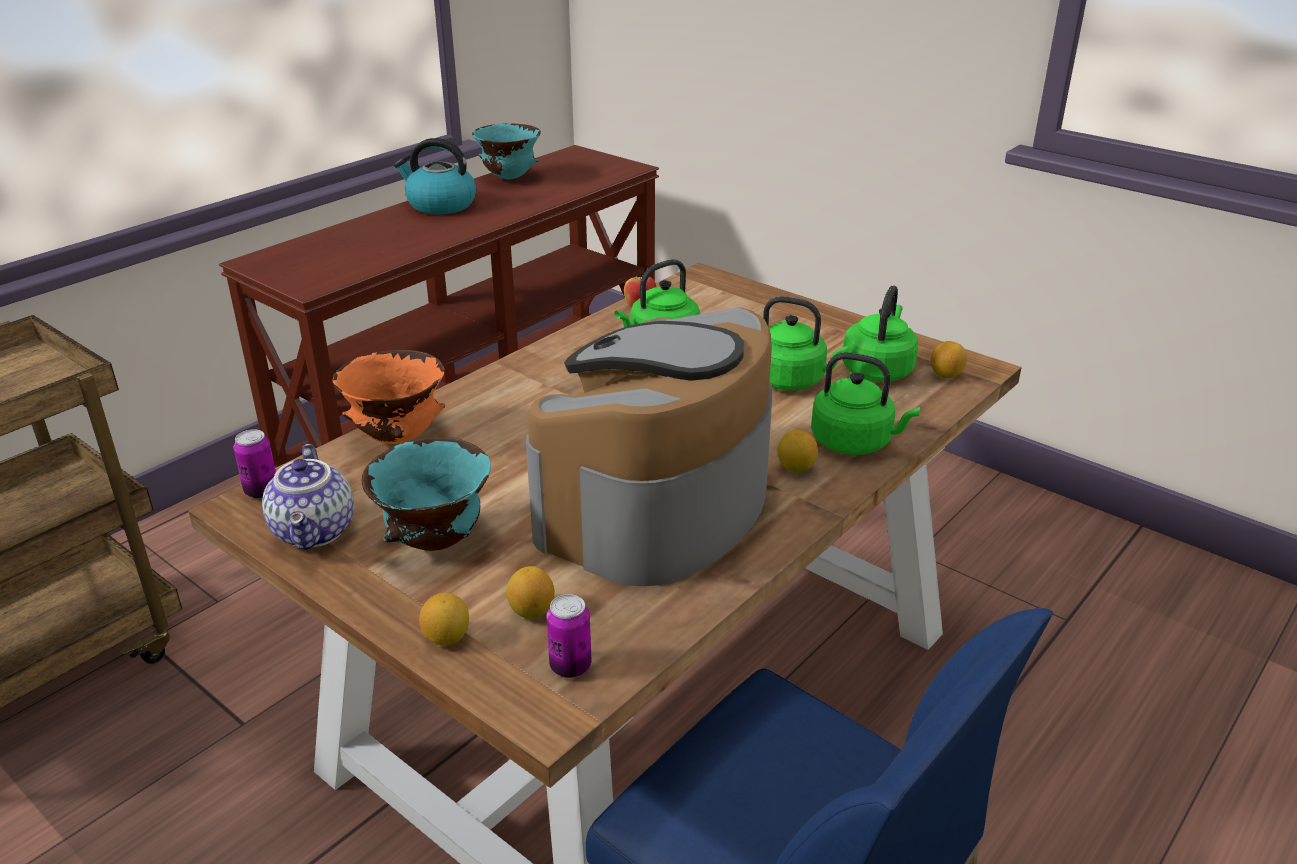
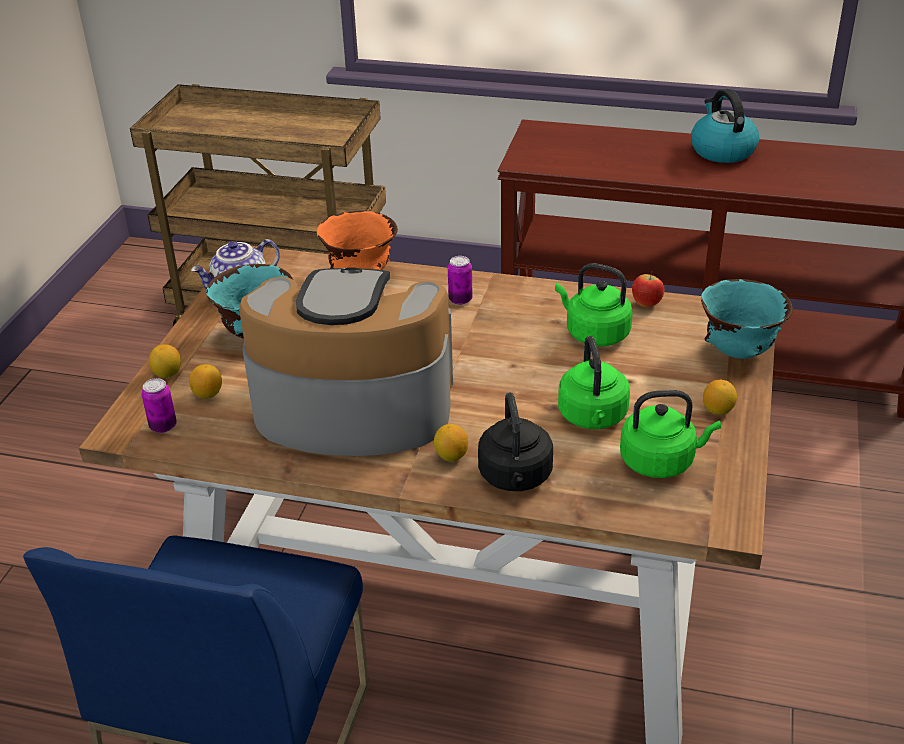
camera: 65 degrees right, 5 degrees up
can [233,429,276,499] -> can moved to [448,256,473,305]
turquoise bowl [472,123,541,179] -> turquoise bowl moved to [701,279,793,359]
green kettle [811,352,920,455] -> black kettle [478,392,553,491]
lemon [931,341,967,378] -> lemon moved to [703,380,737,415]

